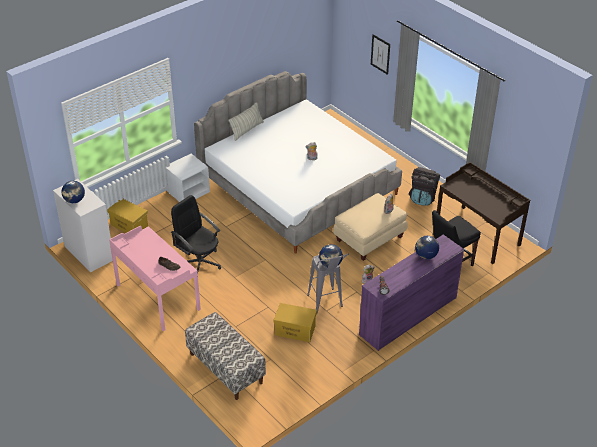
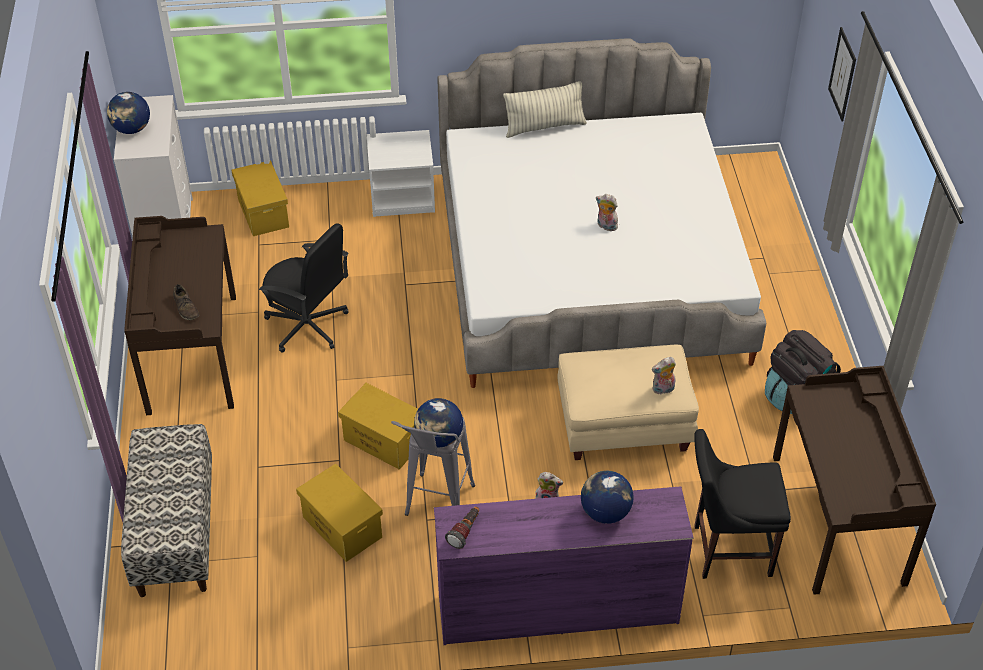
camera: 35 degrees right, 5 degrees up
pink desk [109,226,201,331] -> brown desk [124,216,236,415]
black office chair [171,195,221,272] -> black office chair turned 135 degrees clockwise [259,223,349,353]
none -> yellow storage box [338,383,418,470]

